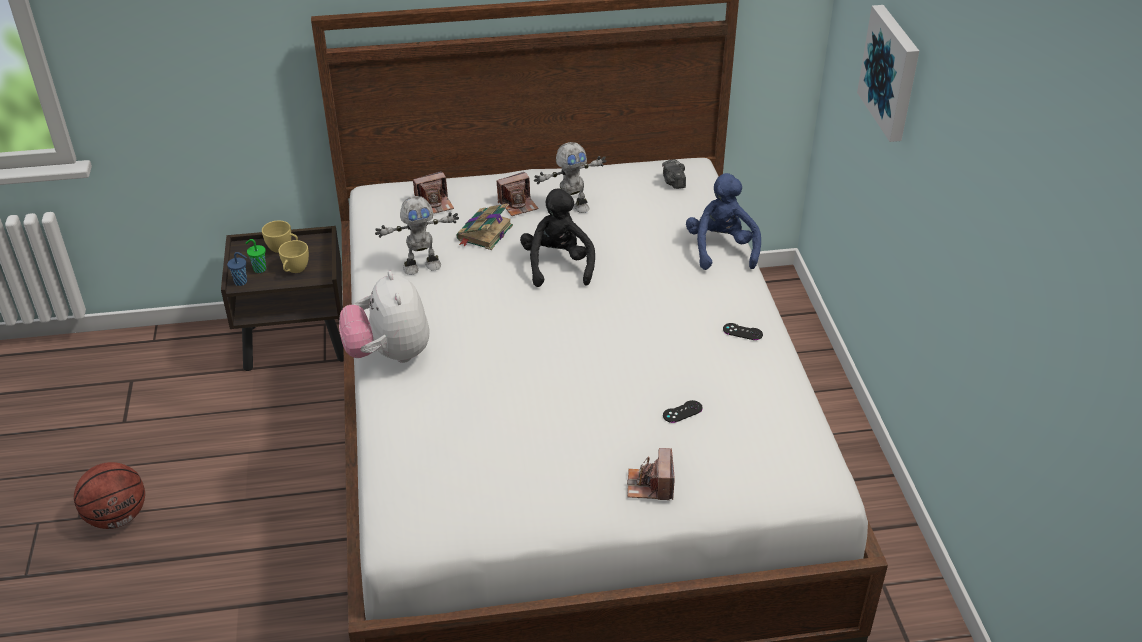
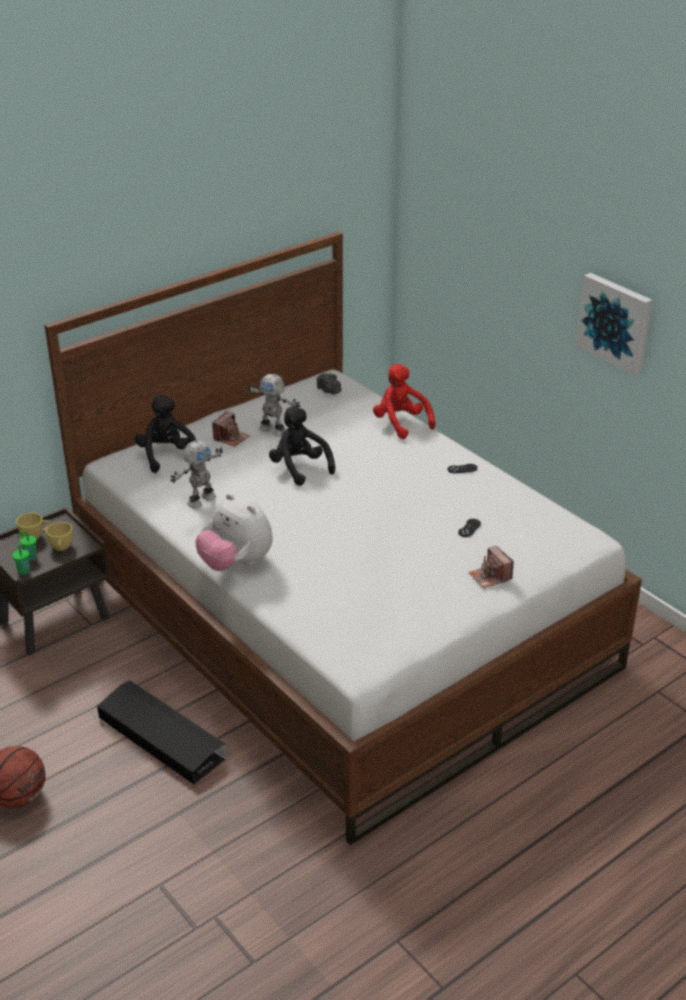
camera: 30 degrees left, 5 degrees down
blue cup [227,252,247,286] -> green cup [12,544,30,575]
camera [413,171,454,214] -> black plush toy [135,394,196,473]
book [456,203,513,250] -> none
toy robot [534,142,606,214] -> toy robot turned 90 degrees clockwise [247,374,300,437]
blue plush toy [686,173,761,270] -> red plush toy [373,364,436,439]
picture [857,5,919,142] -> picture moved to [576,273,652,375]
none -> black storage box [97,680,227,784]

